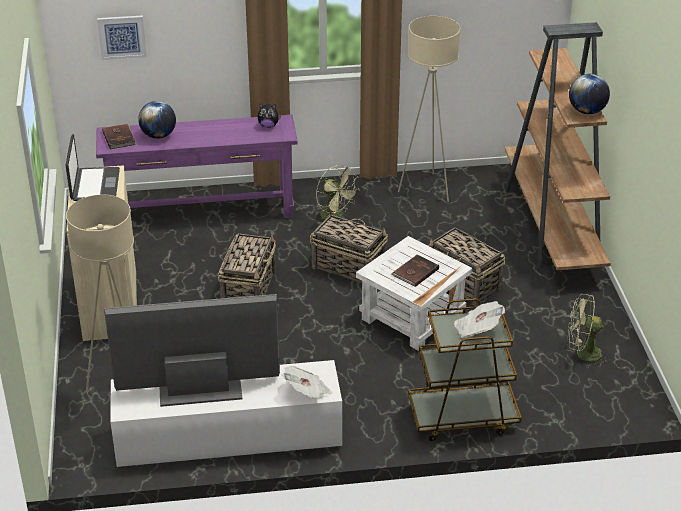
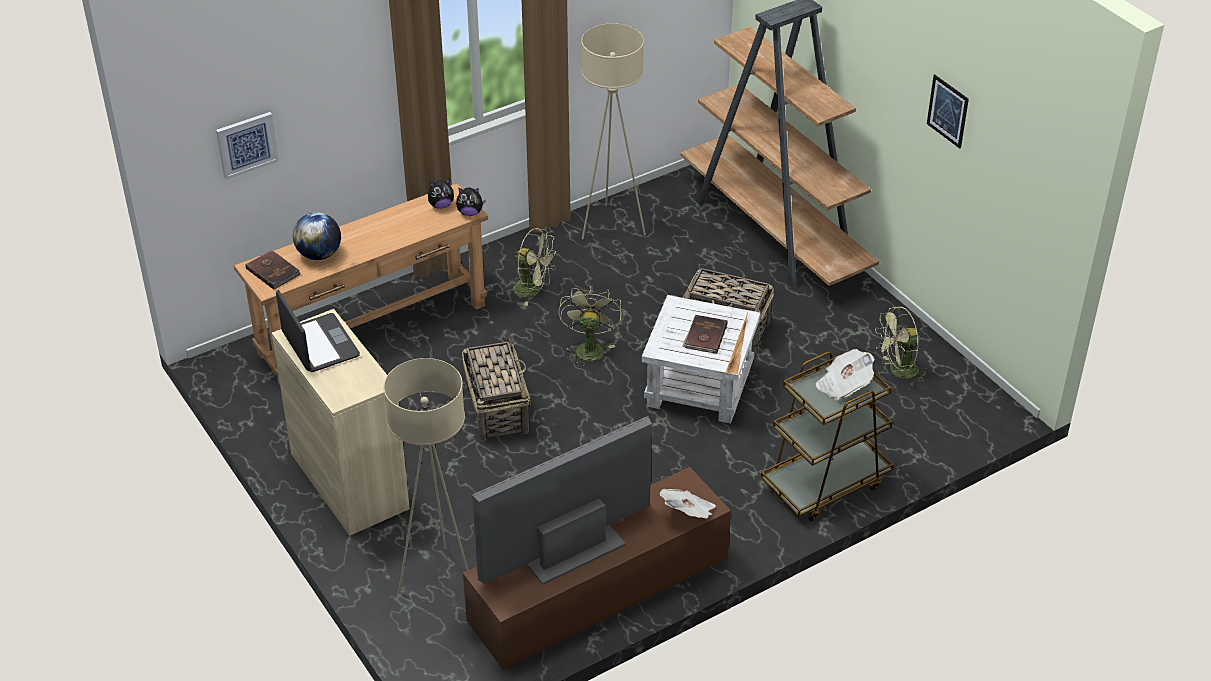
camera: 25 degrees left, 5 degrees up
purple console table [96,115,298,218] -> brown console table [234,183,488,384]
white tv stand [110,360,342,468] -> brown tv stand [463,467,731,670]
basket [310,210,388,283] -> green fan [559,285,622,367]
globe [569,74,610,114] -> none
none -> plush toy [456,187,486,216]
none -> picture [927,74,969,149]

